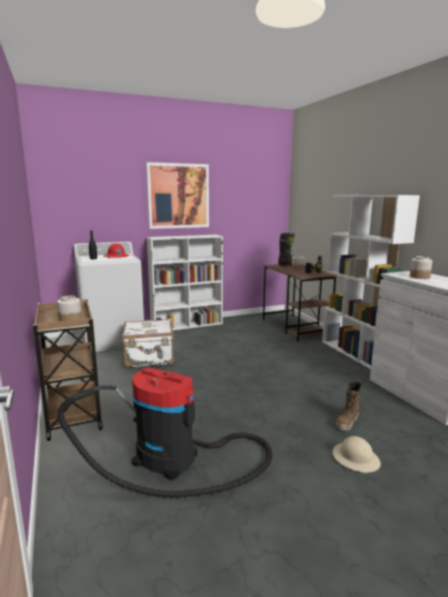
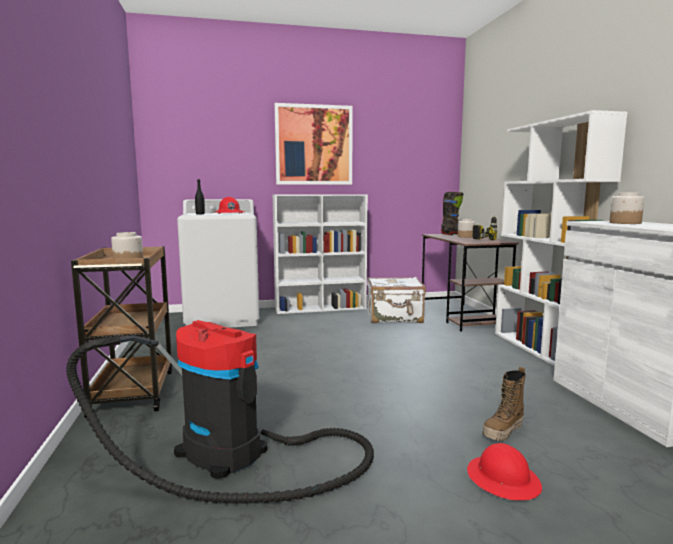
camera: 10 degrees right, 5 degrees down
white suitcase [122,319,174,368] -> white suitcase moved to [367,277,426,323]
beige hard hat [333,436,381,473] -> red hard hat [467,443,542,501]

